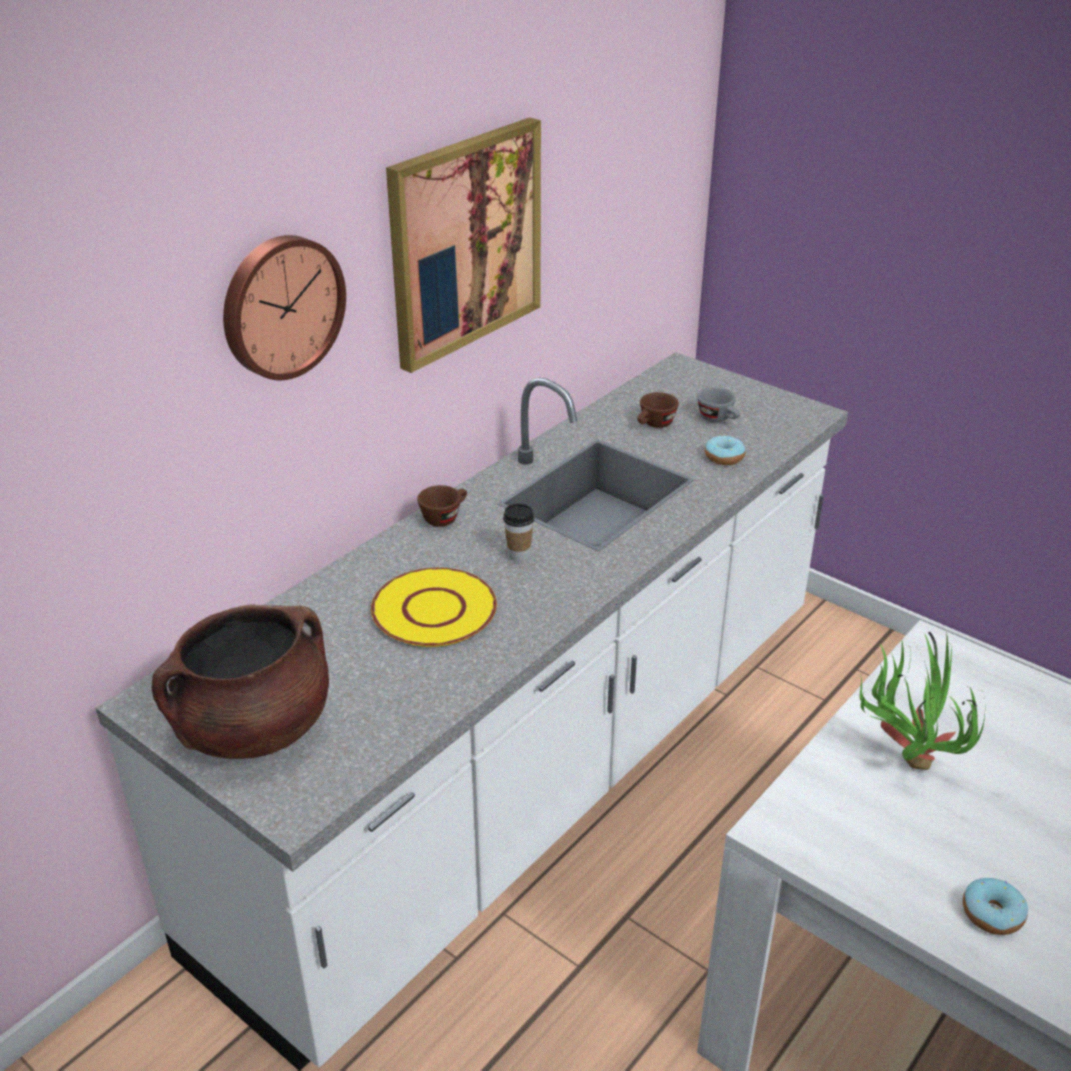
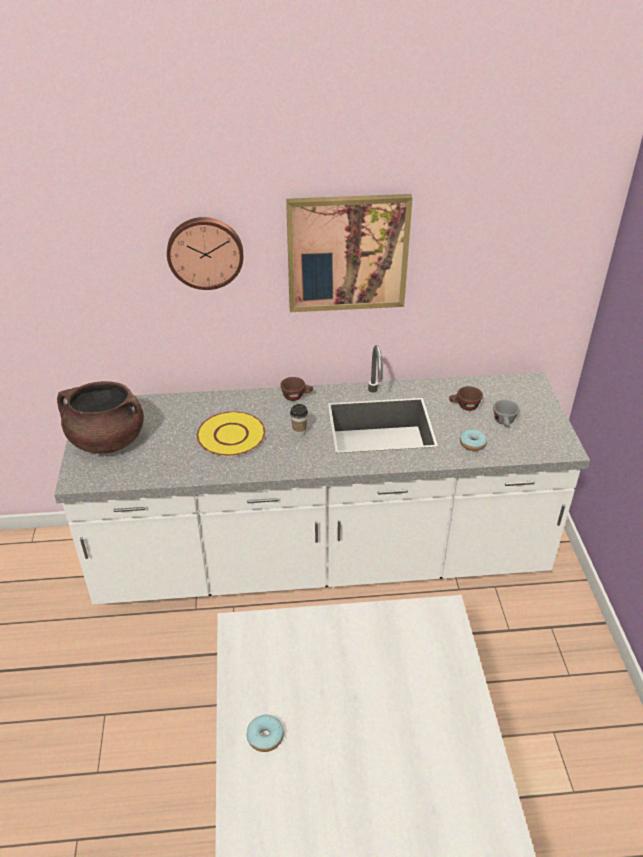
camera: 45 degrees right, 5 degrees up
potted plant [859,632,985,770] -> none

